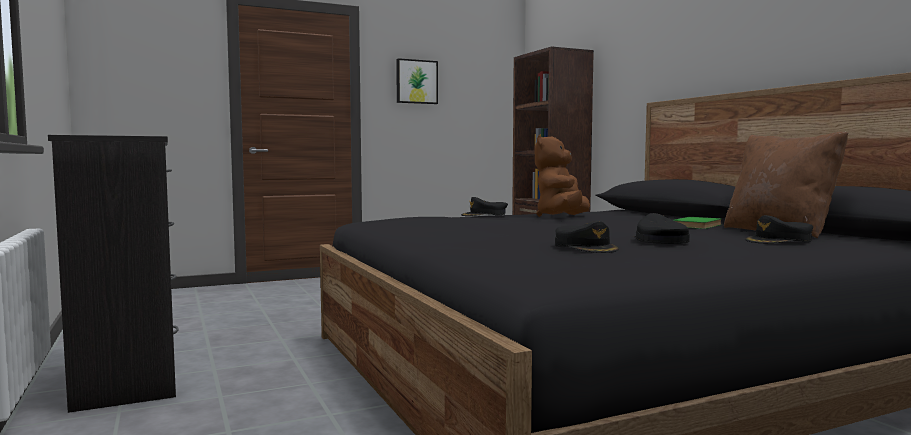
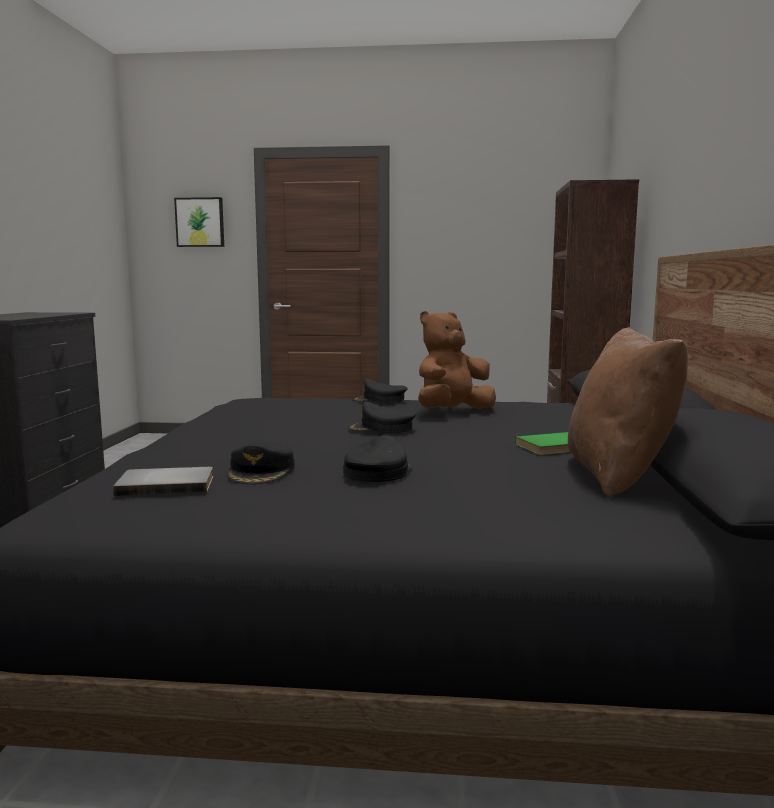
camera: 30 degrees right, 5 degrees up
picture [396,58,438,104] -> picture moved to [174,197,224,247]
black cap [745,215,813,243] -> black cap moved to [348,402,416,433]
none -> grey book [113,467,213,496]

